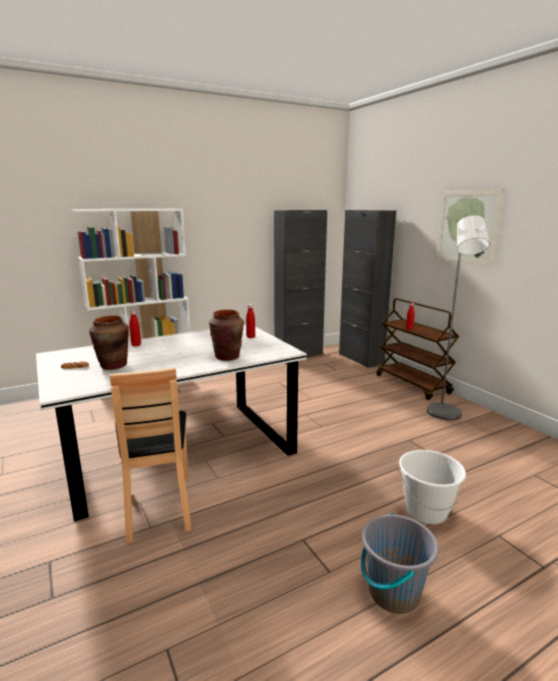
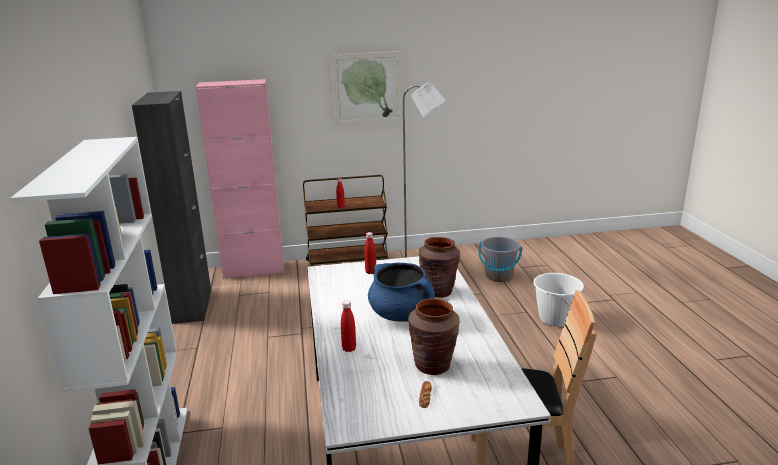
camera: 70 degrees left, 5 degrees up
black cabinet [339,210,396,368] -> pink cabinet [196,79,284,279]
grey bucket [361,513,439,614] -> grey bucket moved to [478,237,523,282]
none -> blue cooking pot [368,263,435,322]

